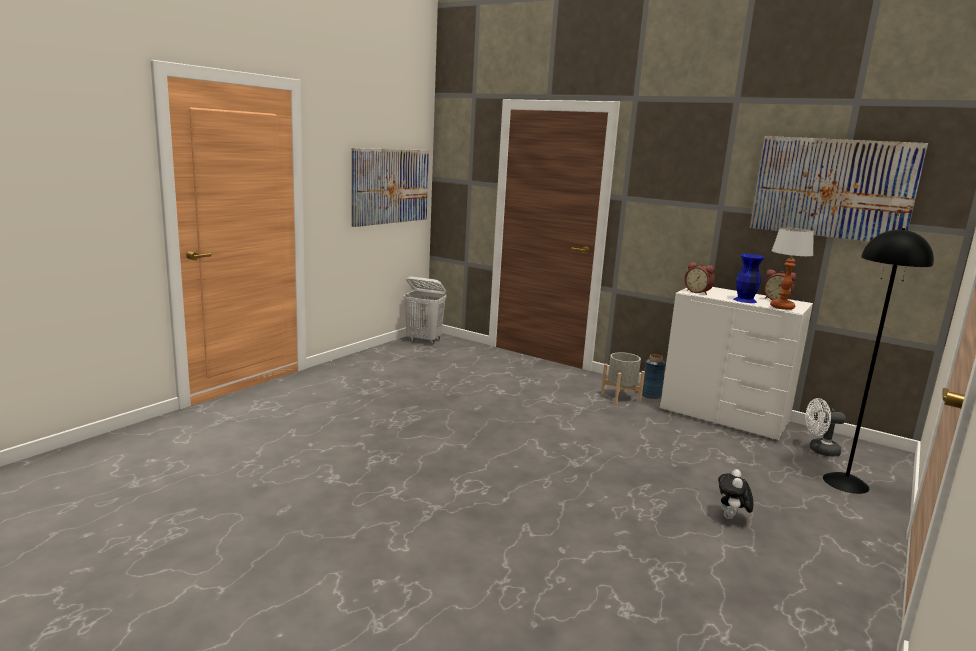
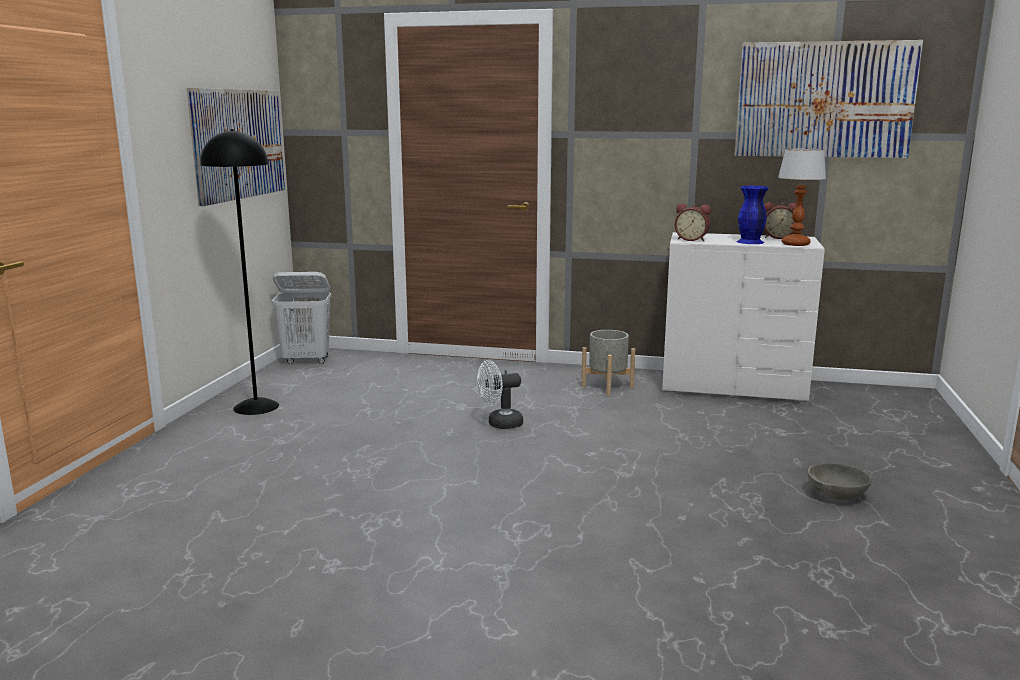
camera: 20 degrees left, 0 degrees up
blue vase [642,354,666,399] -> none
plush toy [718,469,754,519] -> grey bowl [808,463,871,500]
white fan [805,398,846,457] -> white fan moved to [477,360,523,429]
black floor lamp [823,228,934,494] -> black floor lamp moved to [200,129,279,415]

